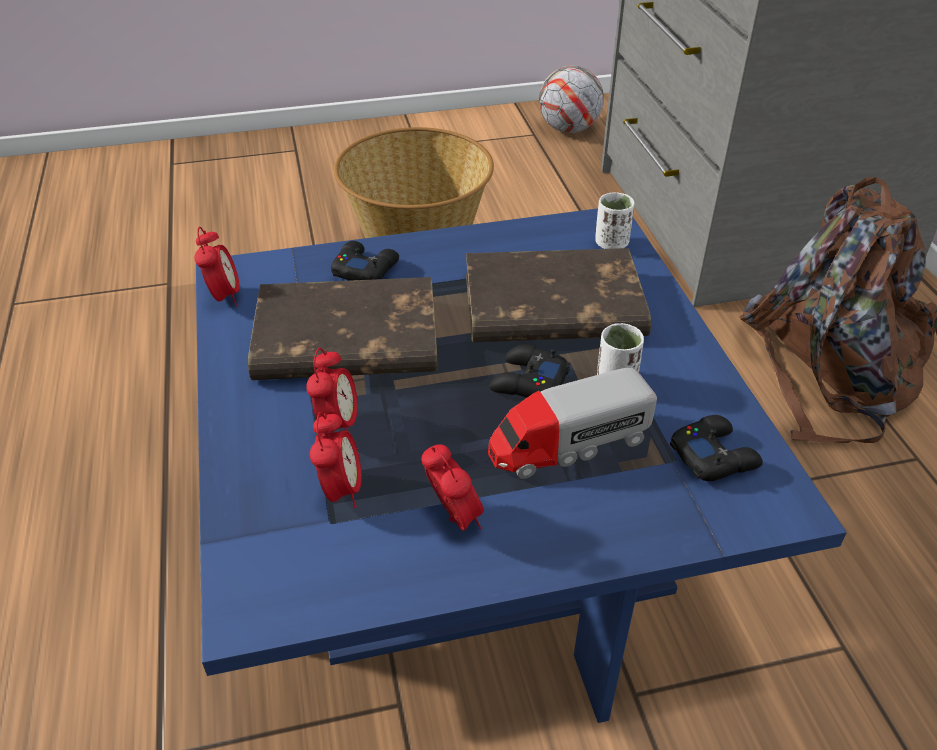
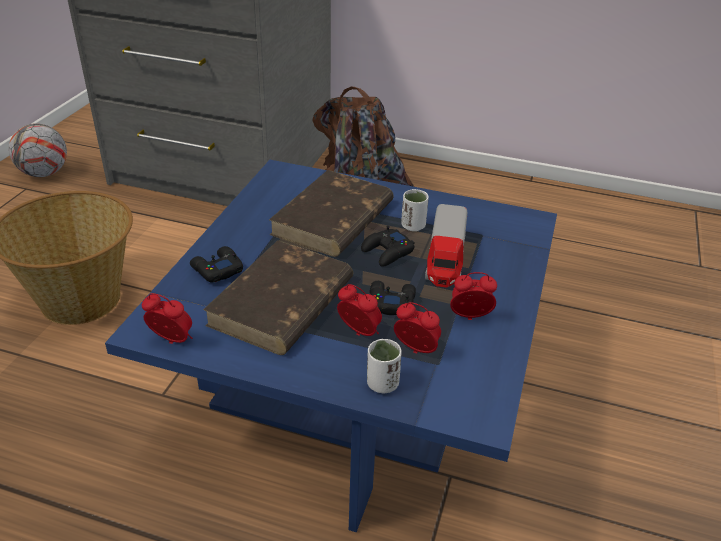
camera: 60 degrees left, 5 degrees down
white cup [595,192,634,249] -> white cup moved to [367,339,402,393]
black game controller [670,415,763,481] -> black game controller moved to [370,281,416,315]

